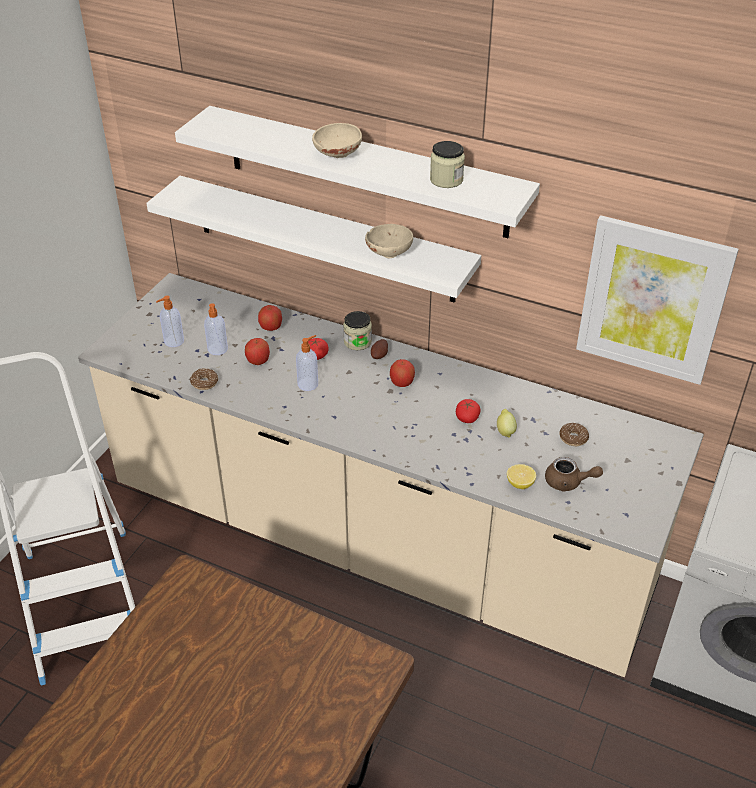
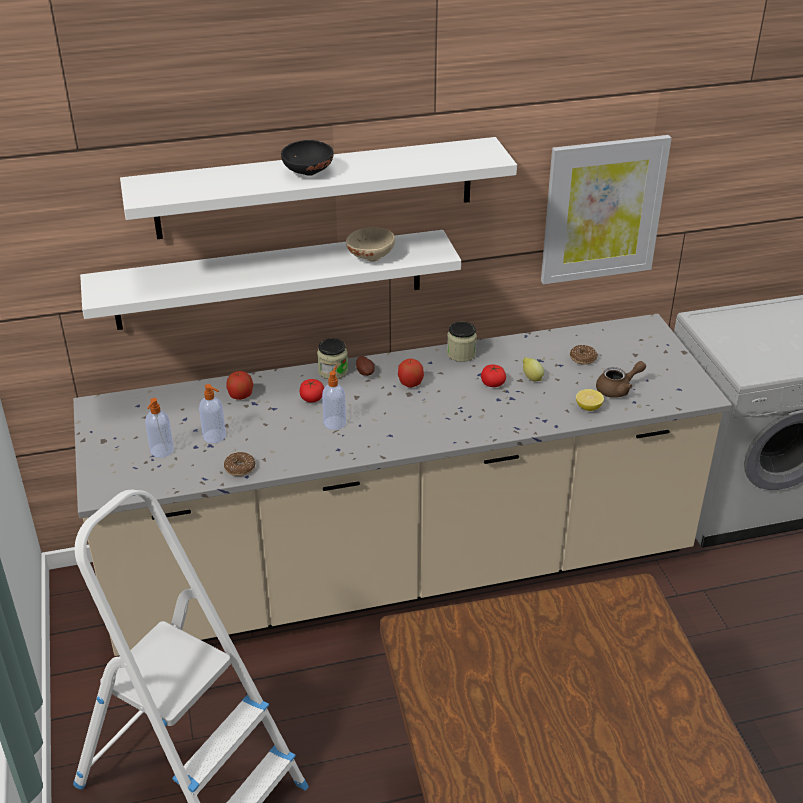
camera: 40 degrees left, 5 degrees down
apple [245,338,270,365] -> none
beige bowl [312,123,362,158] -> black bowl [281,140,333,176]
jar [430,141,465,188] -> jar moved to [447,322,477,362]

